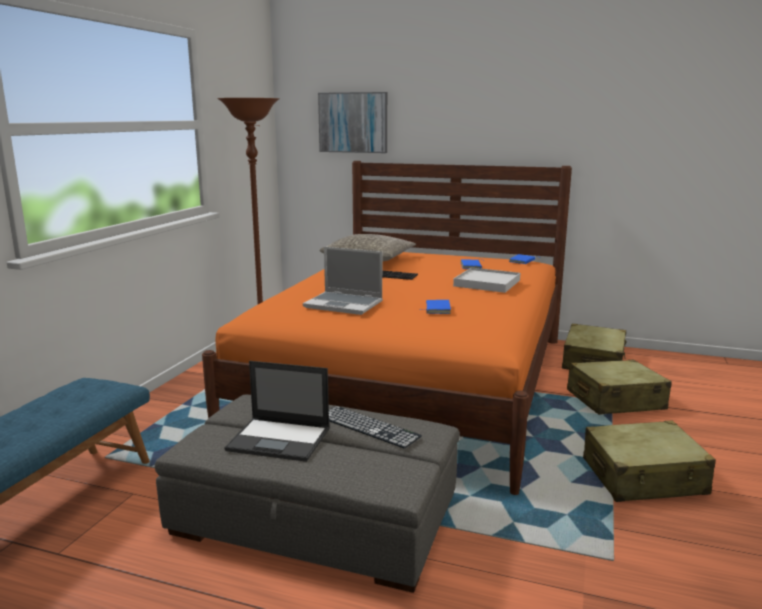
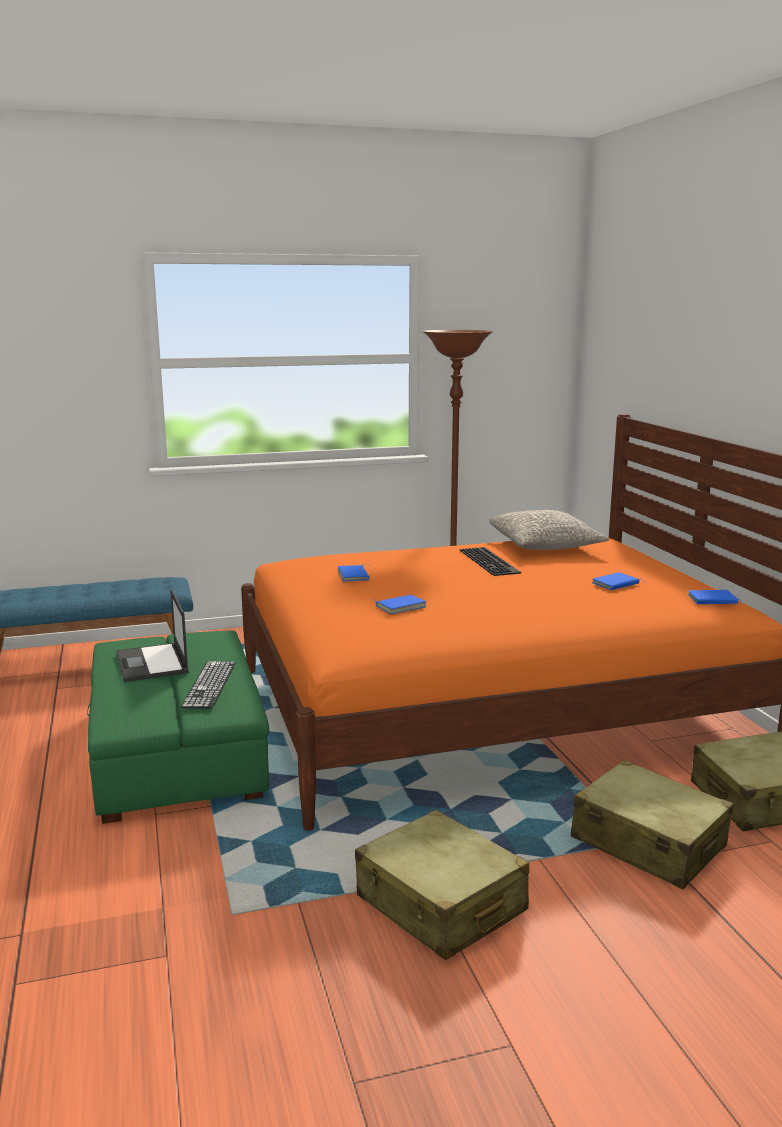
camera: 55 degrees right, 0 degrees up
grey ottoman [155,394,460,593] -> green ottoman [87,630,269,824]
laptop [303,247,383,315] -> blue book [338,564,371,582]
picture [318,92,387,153] -> none
white tray [453,268,520,293] -> none

